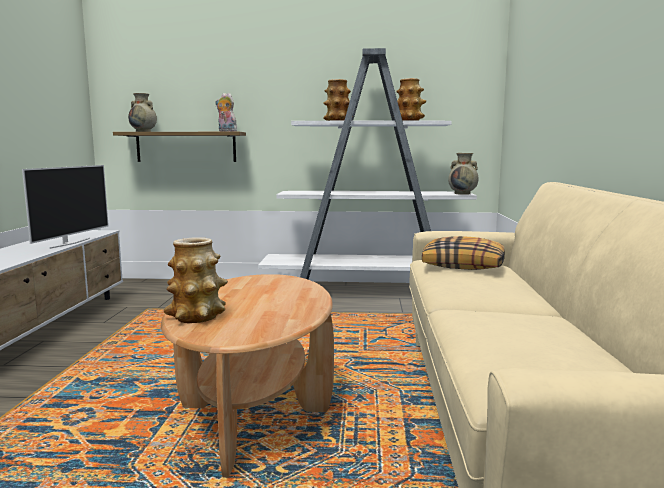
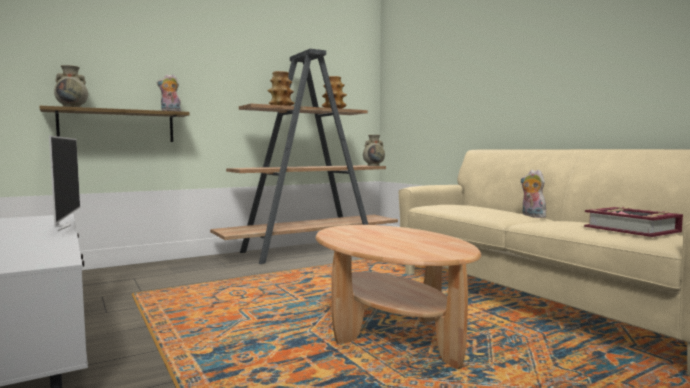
camera: 35 degrees left, 5 degrees down
vase [164,237,228,323] -> none
white bookcase [258,48,477,280] -> brown bookcase [210,49,398,264]
pillow [422,236,505,270] -> none
none -> plush toy [521,170,546,218]
none -> book [584,207,683,237]

